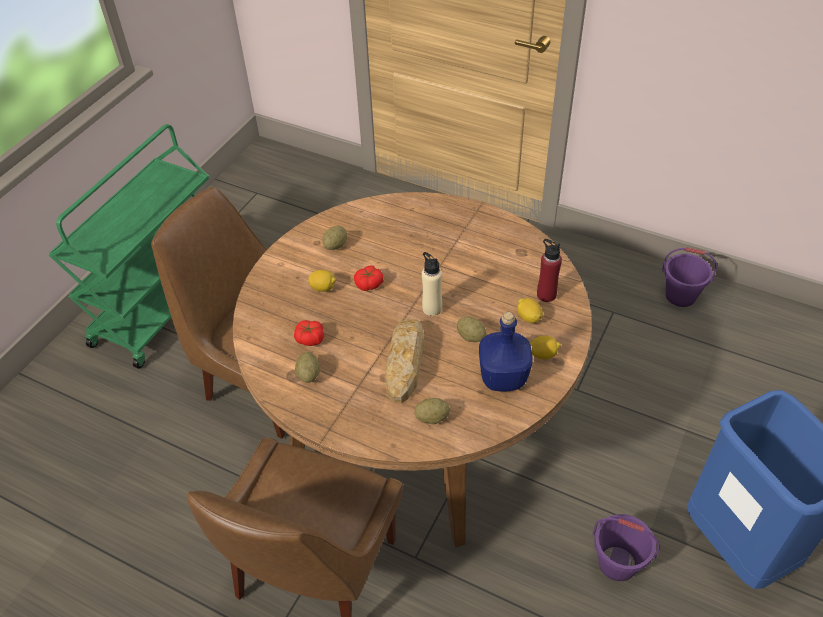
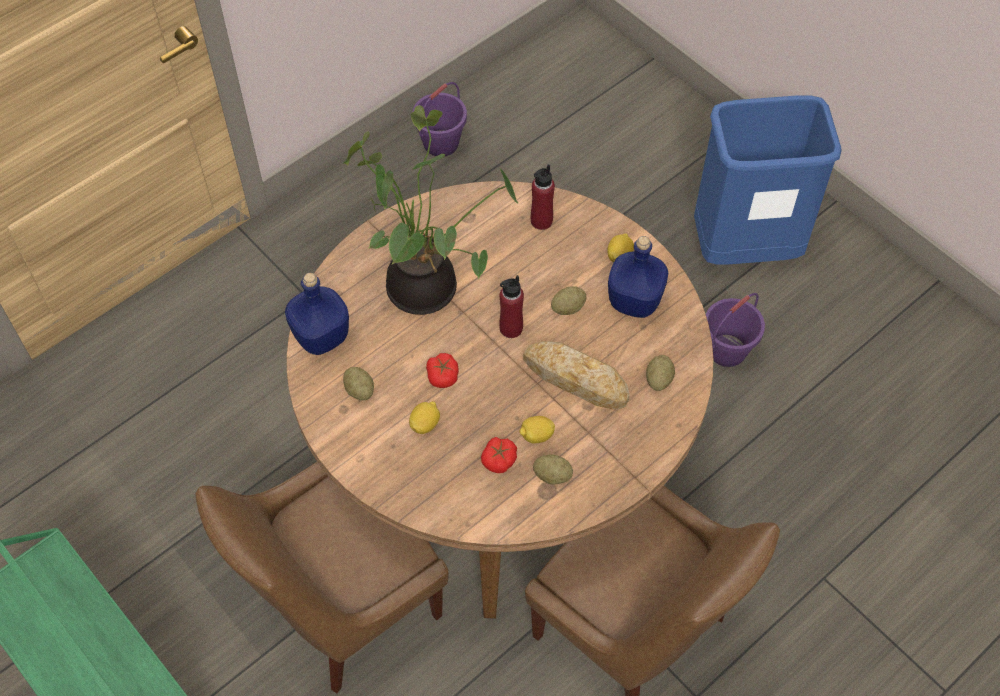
camera: 70 degrees left, 10 degrees up
beige bottle [422,252,442,316] -> red bottle [499,275,524,338]
lemon [517,298,543,323] -> lemon moved to [520,416,555,443]
none -> blue bottle [285,273,349,355]
none -> potted plant [343,105,518,315]

